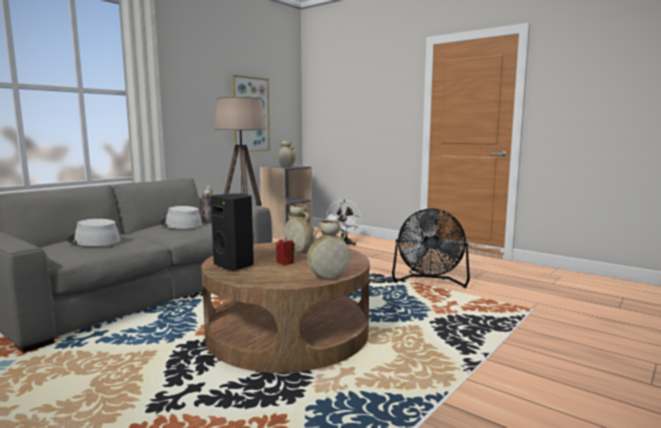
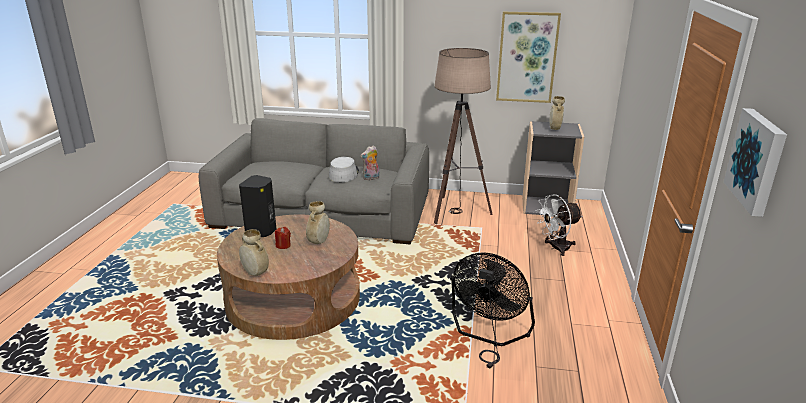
camera: 60 degrees right, 15 degrees up
grey hat [67,219,121,246] -> none
black fan [392,209,470,288] -> black fan turned 135 degrees clockwise [450,253,535,368]
none -> picture [724,108,787,217]

